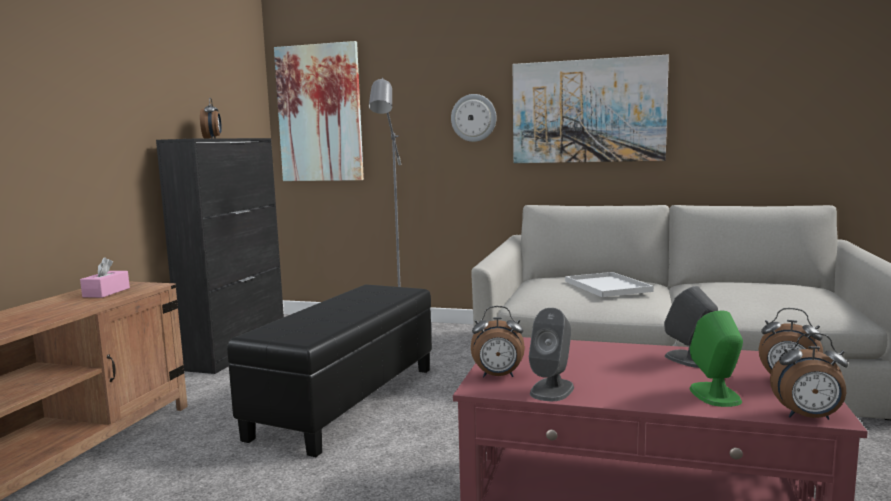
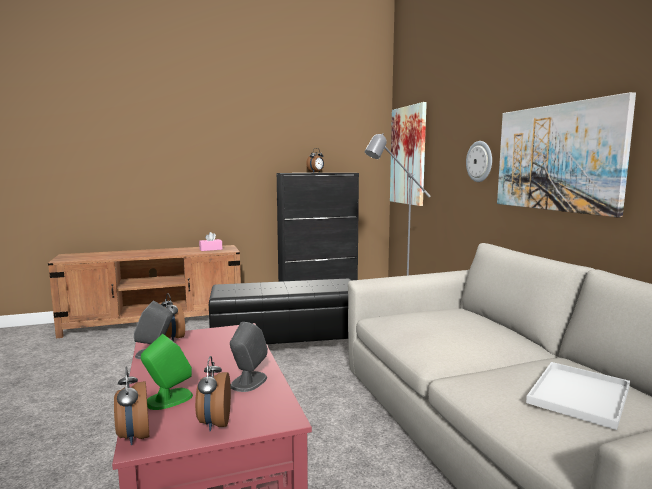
camera: 55 degrees right, 0 degrees up
white tray [565,272,654,297] -> white tray moved to [526,362,630,430]

